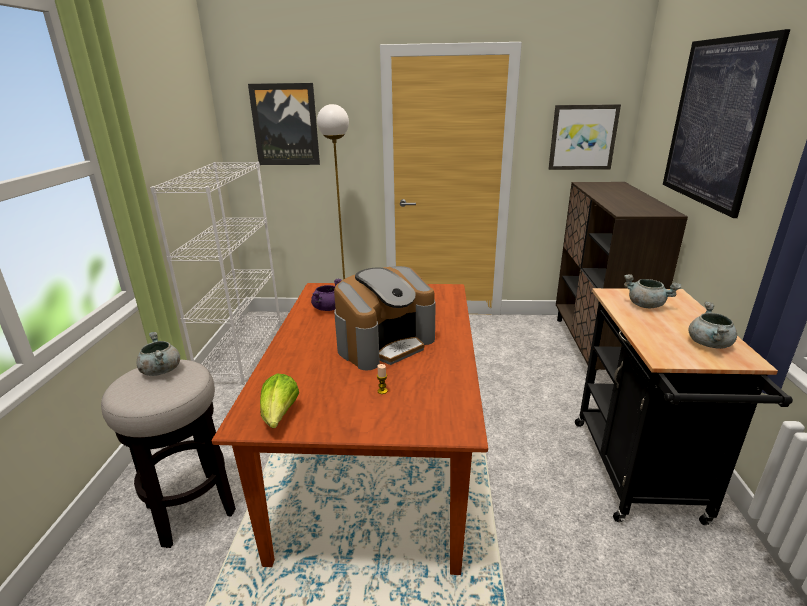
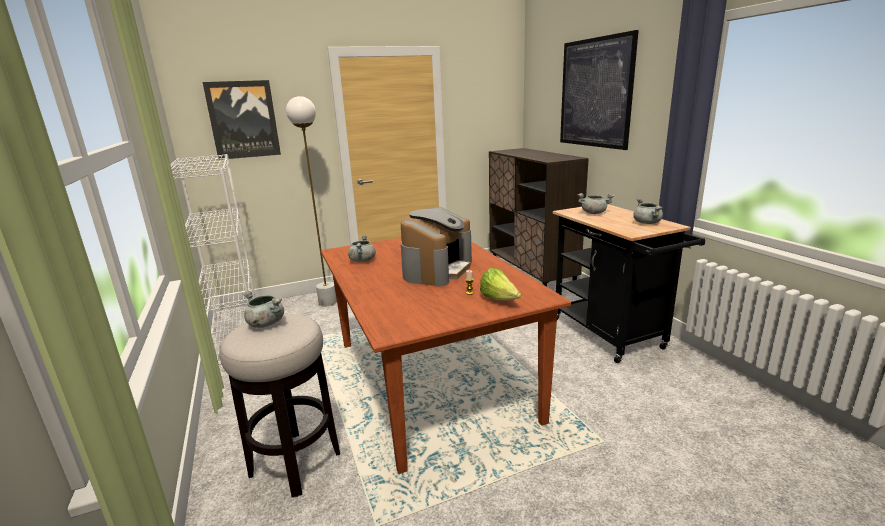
camera: 25 degrees left, 5 degrees down
lettuce [260,373,299,428] -> lettuce moved to [480,268,521,301]
purple cooking pot [311,278,342,311] -> grey cooking pot [348,235,376,262]
picture [549,104,621,170] -> none

